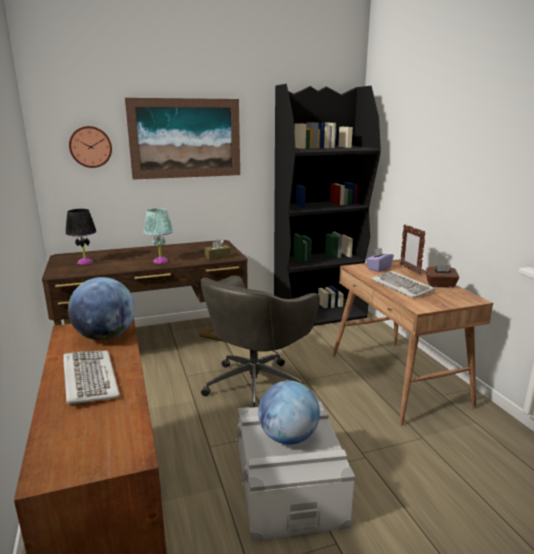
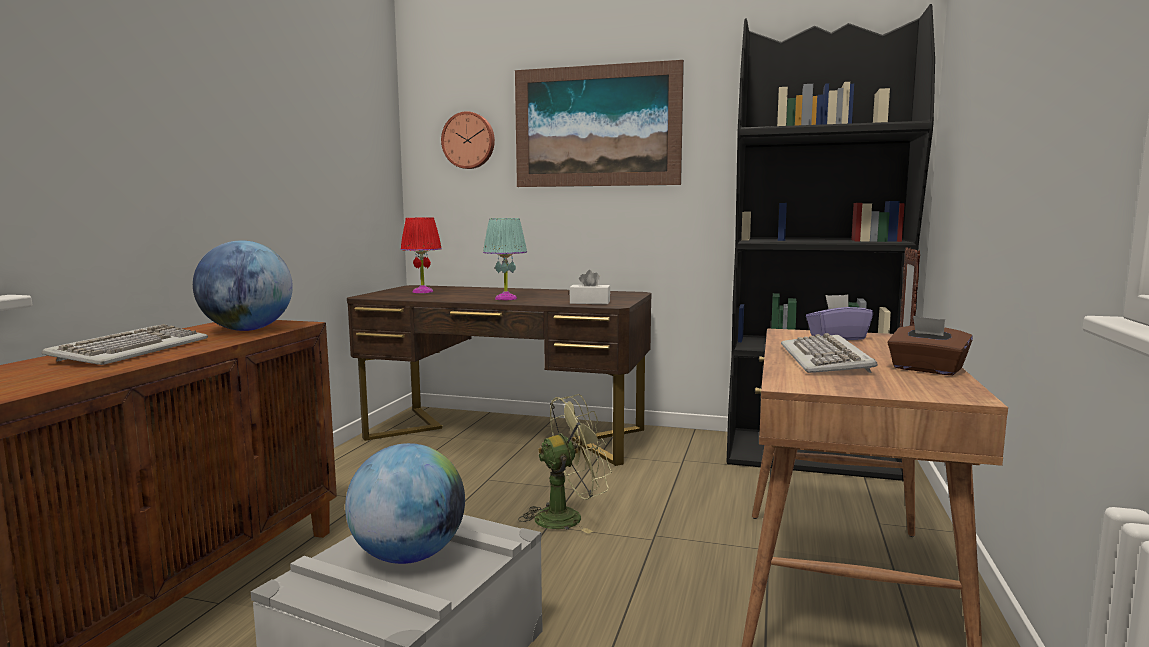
camera: 35 degrees right, 10 degrees down
black table lamp [66,209,97,265] -> red table lamp [401,218,442,293]
grey office chair [200,275,320,407] -> green fan [518,394,612,534]
brown tissue box [205,238,231,260] -> white tissue box [569,270,610,304]

